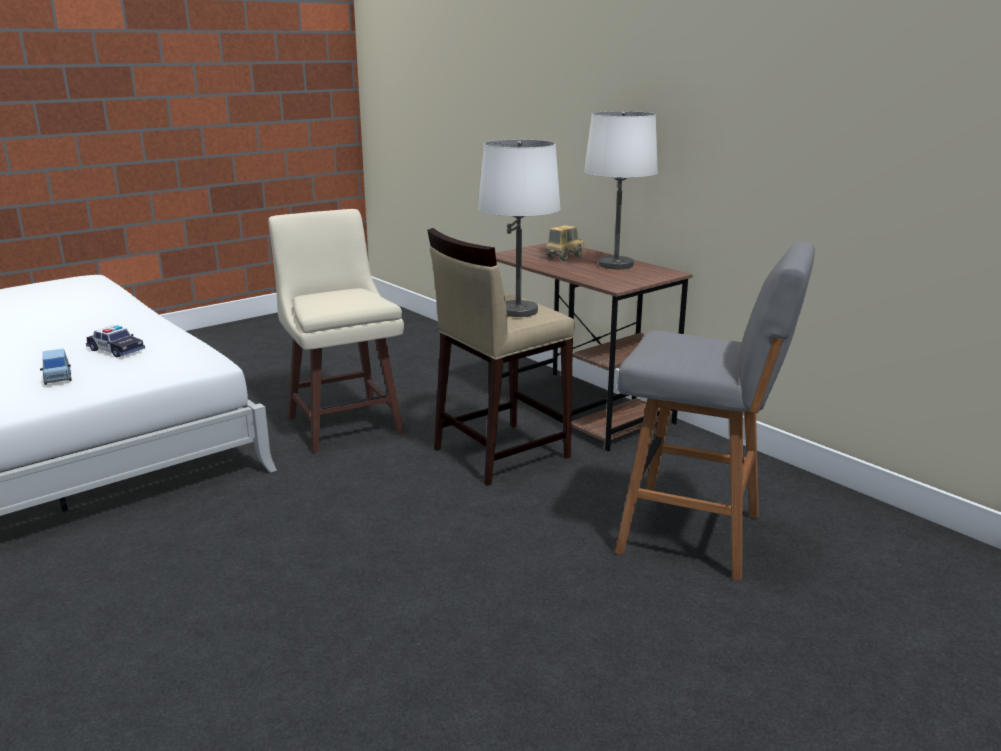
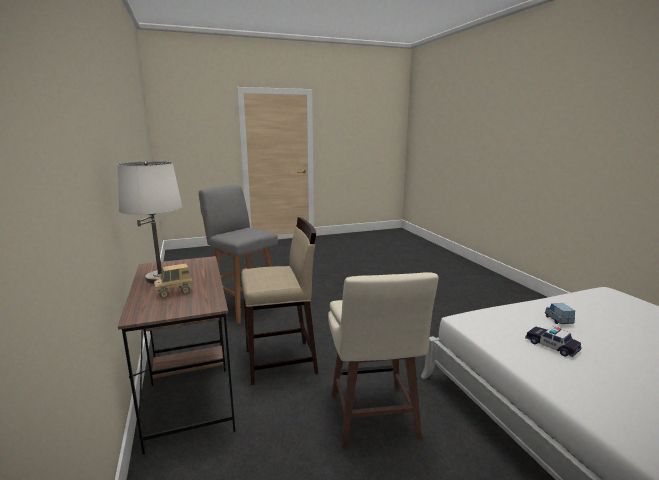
camera: 160 degrees left, 5 degrees down
white table lamp [478,140,561,317] -> none

